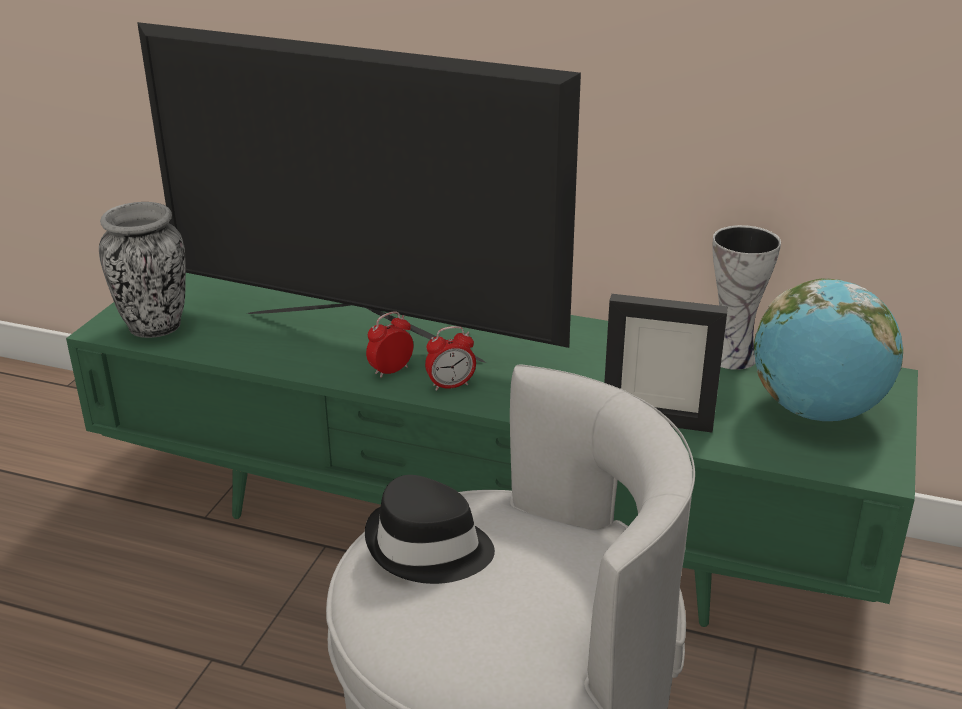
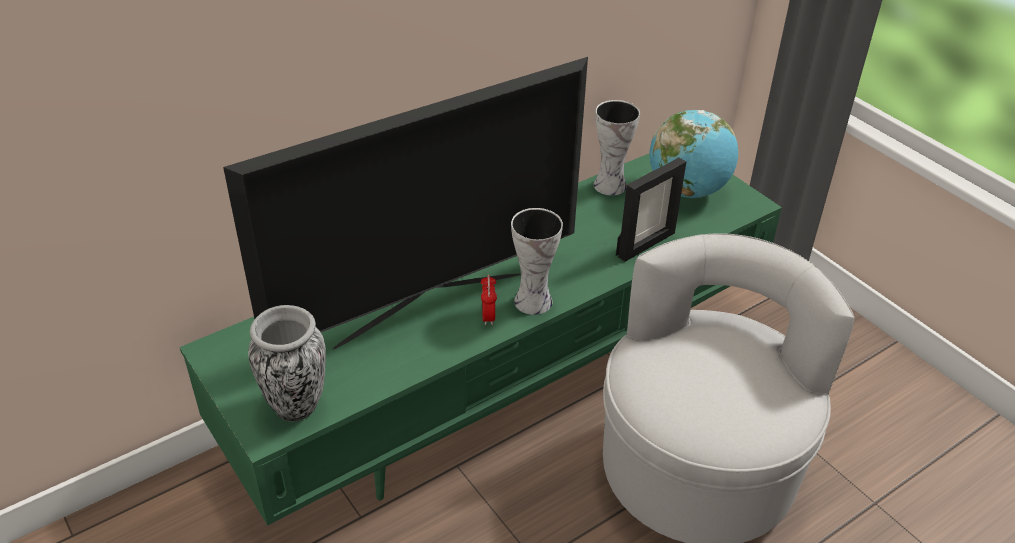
camera: 55 degrees left, 10 degrees up
black hat [365,475,495,584] -> none
alarm clock [425,326,476,391] -> vase [511,208,563,315]

